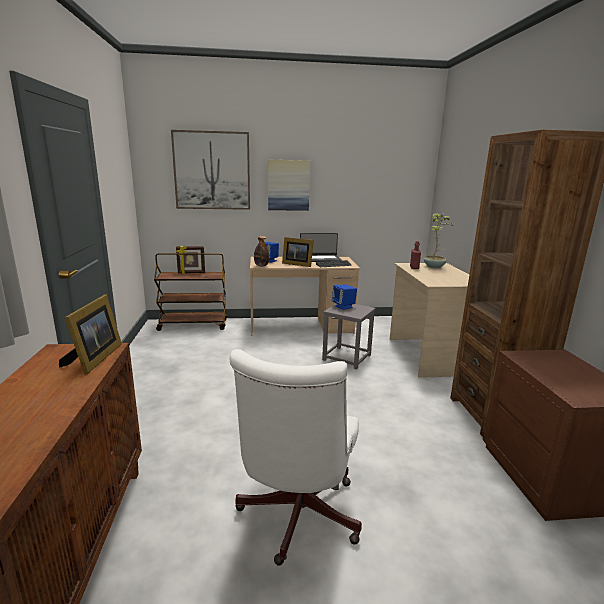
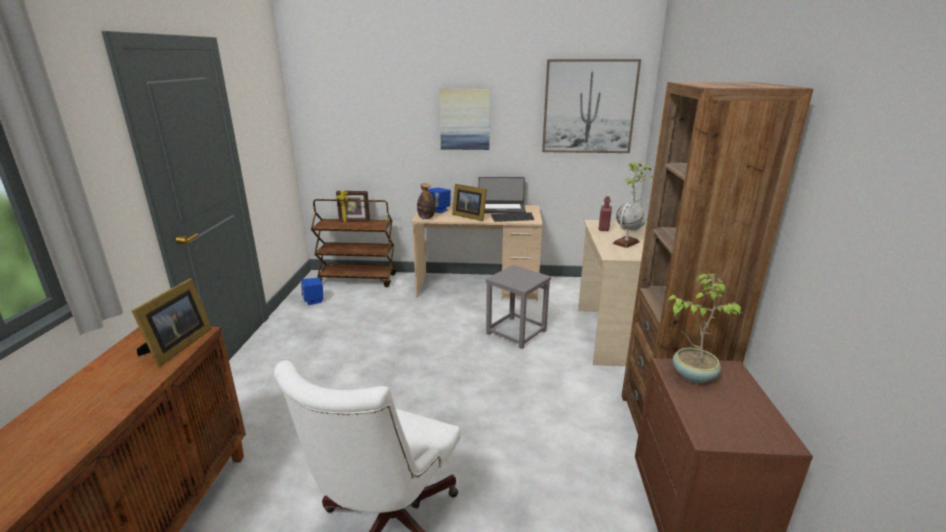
camera: 10 degrees right, 5 degrees up
picture [171,130,250,210] -> picture moved to [542,59,641,153]
blue speaker [332,285,357,310] -> blue speaker moved to [301,278,323,305]
none -> globe [612,202,644,248]
none -> potted plant [667,274,743,383]

